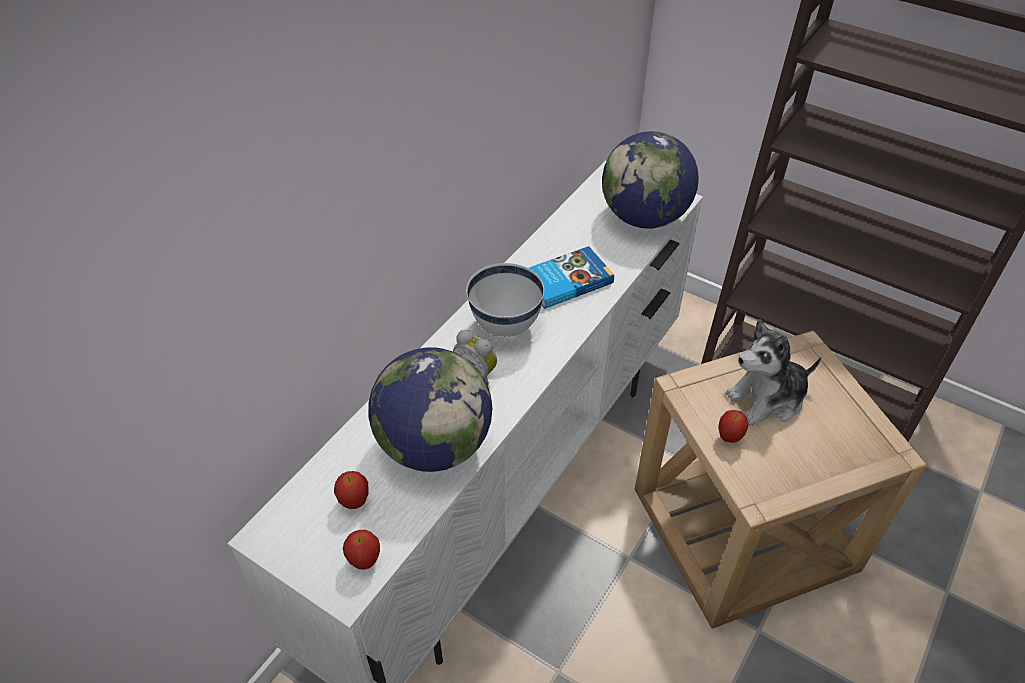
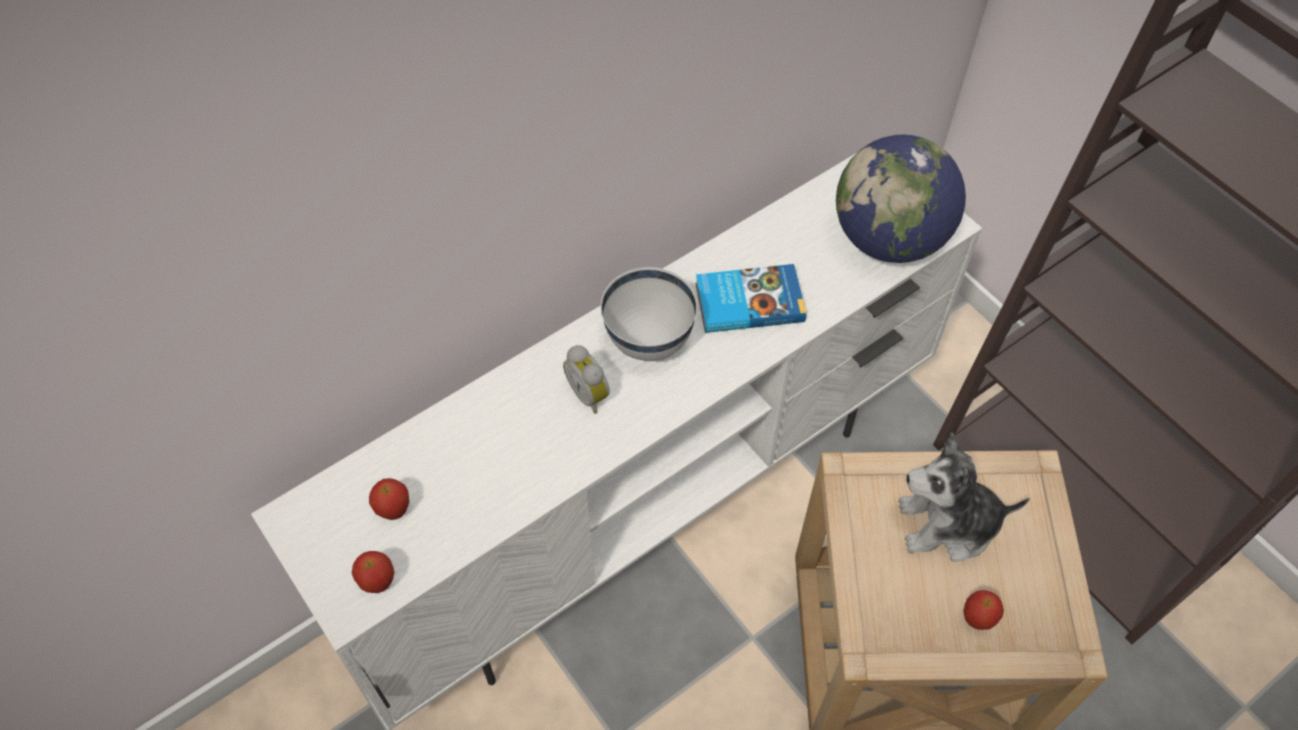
camera: 20 degrees right, 10 degrees up
globe [369,347,492,472] -> none
apple [718,410,749,443] -> apple moved to [963,590,1004,630]

